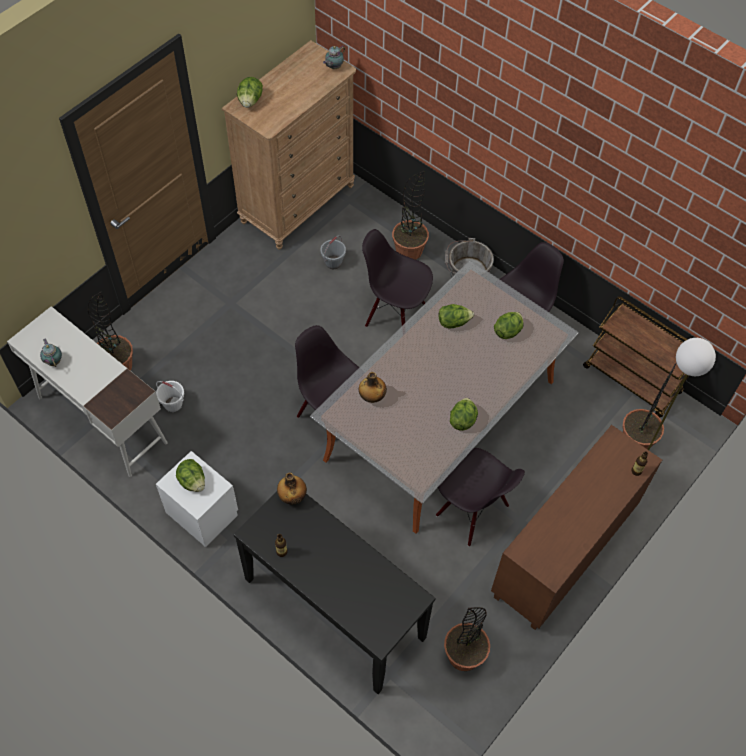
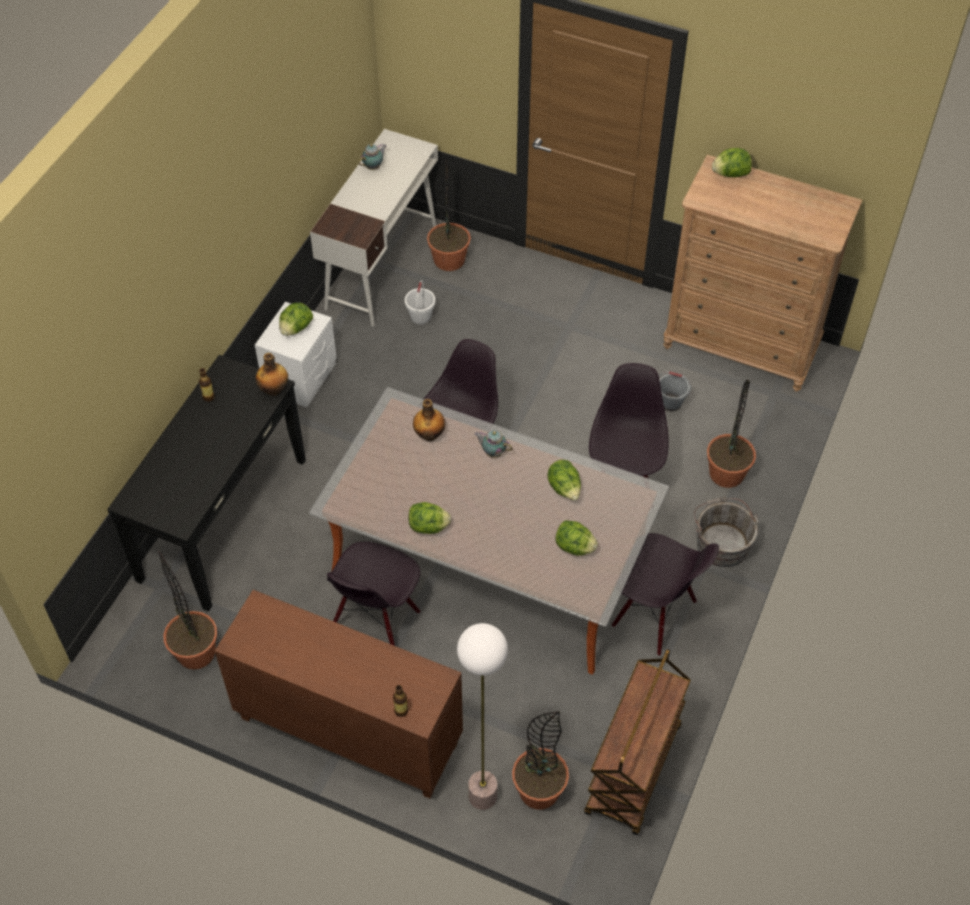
camera: 75 degrees right, 5 degrees down
teapot [323,45,345,69] -> teapot moved to [474,430,513,458]

